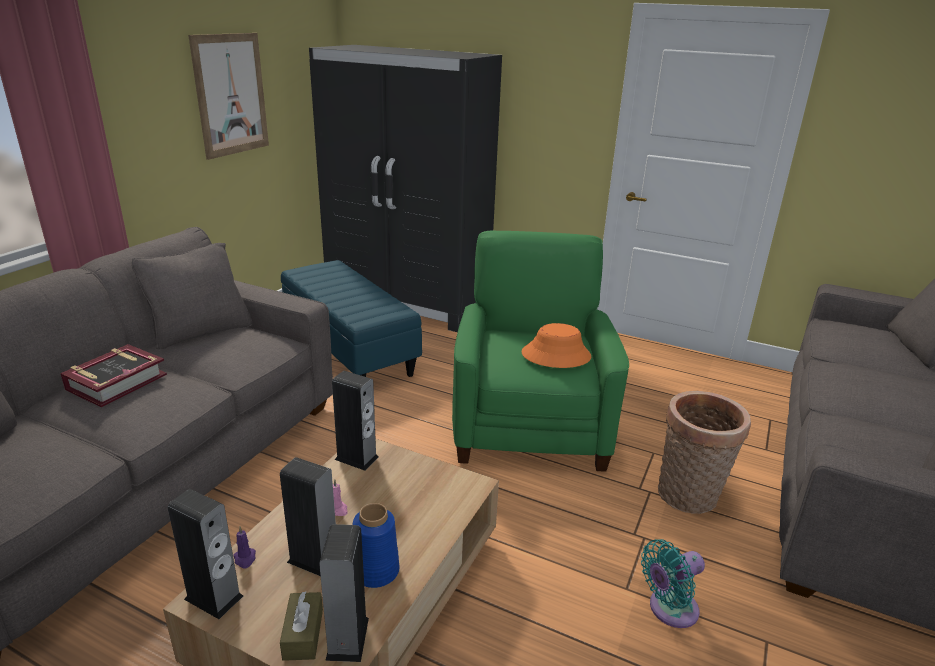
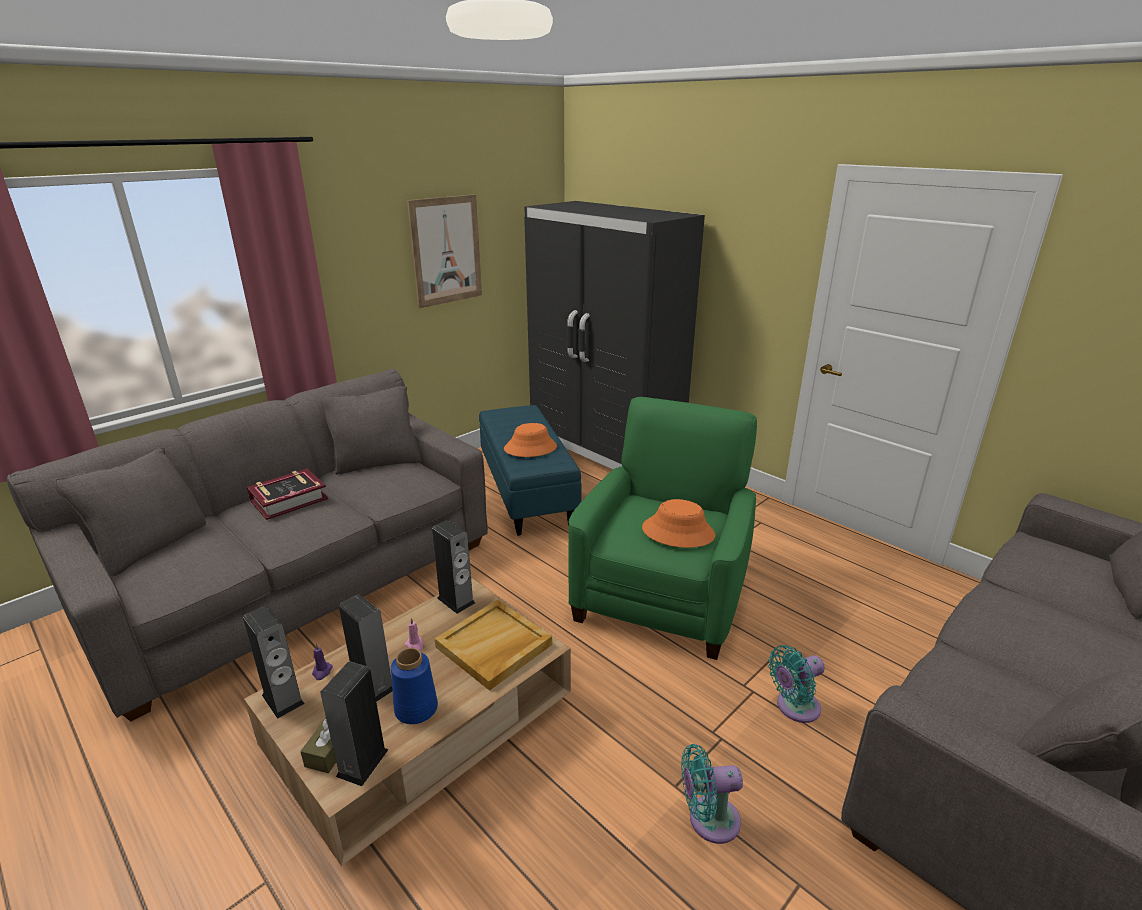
camera: 20 degrees right, 0 degrees up
basket [658,391,751,514] -> turquoise fan [768,645,825,723]
none -> beige tray [435,600,552,691]
none -> orange hat [504,423,557,457]

